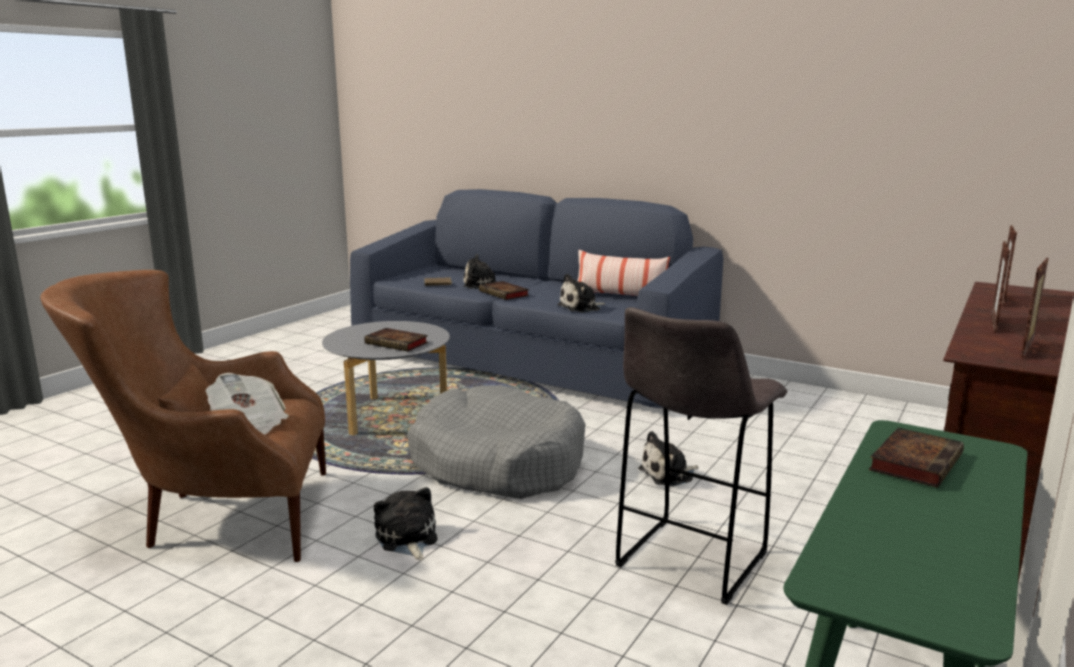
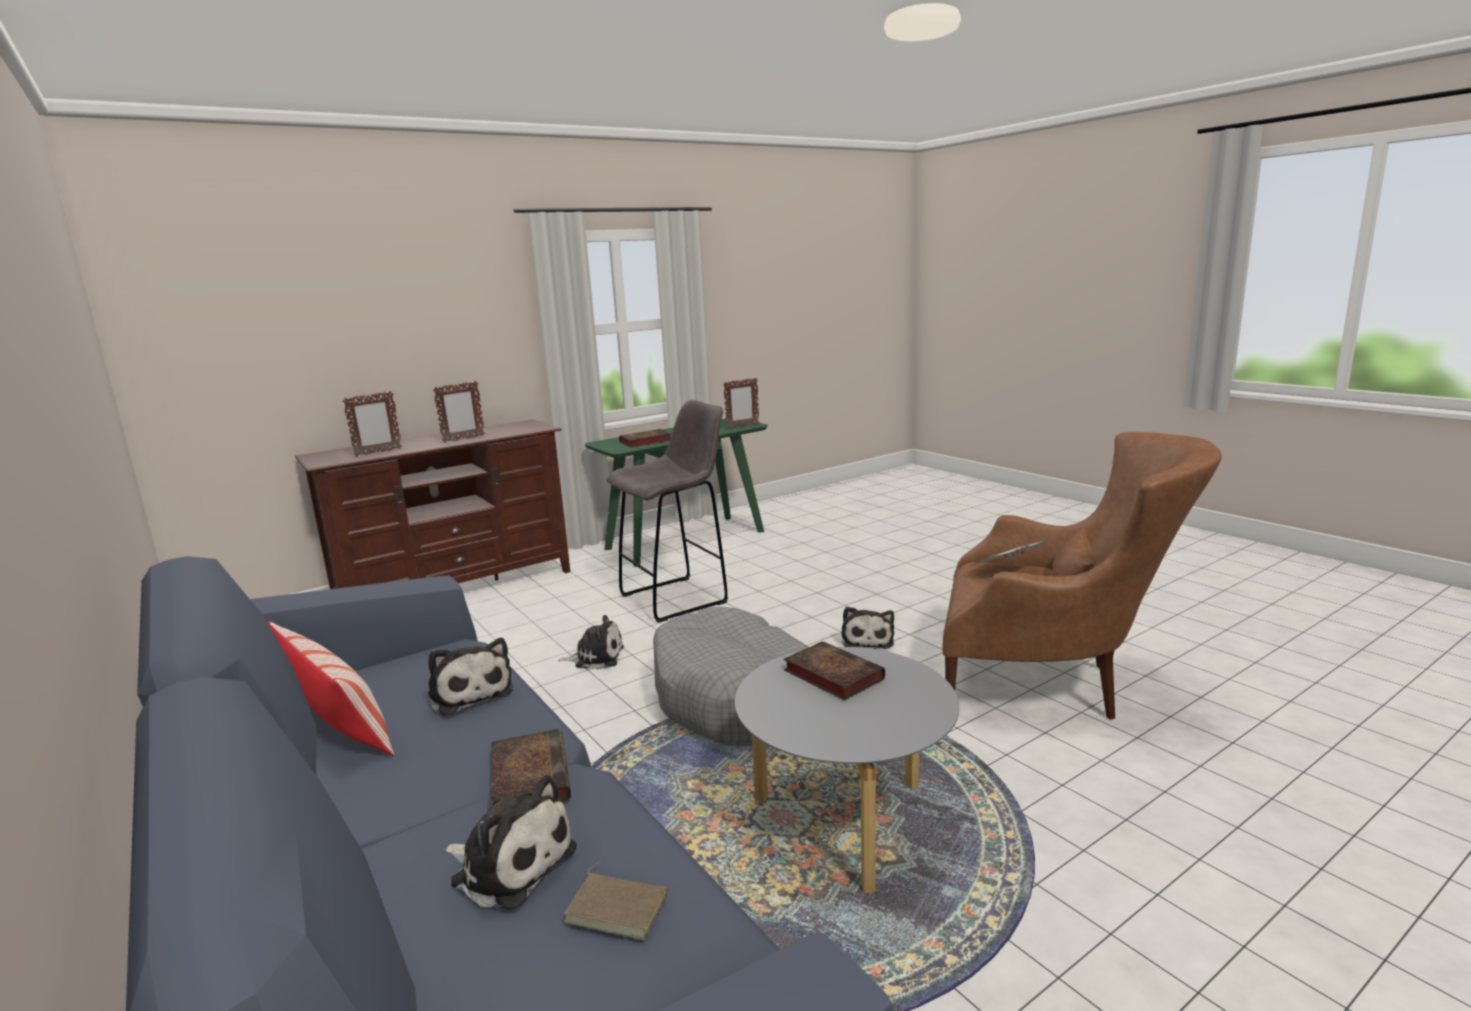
camera: 155 degrees left, 0 degrees up
plush toy [557,274,605,313] -> plush toy turned 60 degrees clockwise [428,638,514,716]
picture frame [1021,258,1049,358] -> picture frame moved to [723,378,759,429]

